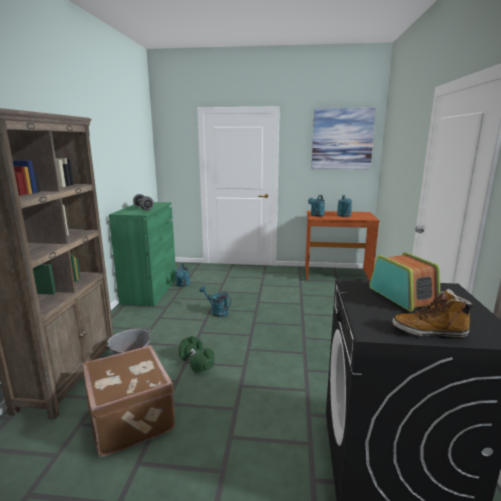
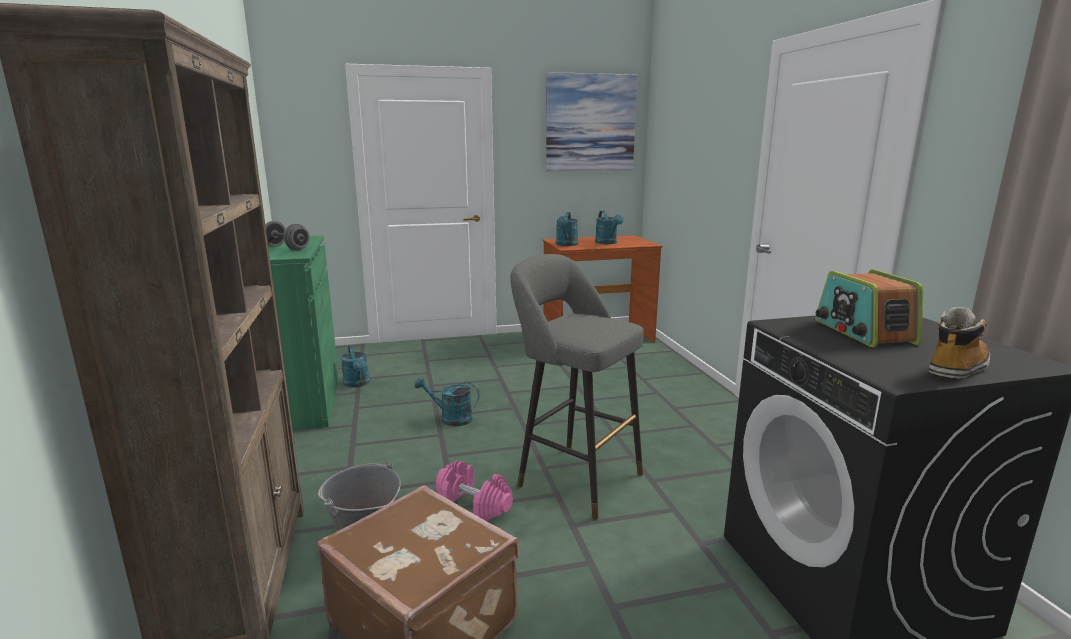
camera: 20 degrees left, 0 degrees up
green dumbbell [179,336,214,373] -> pink dumbbell [436,461,513,521]
radio [369,252,440,312] -> radio turned 150 degrees counterclockwise [815,269,923,347]
boot [392,289,474,338] -> boot turned 150 degrees clockwise [929,307,990,380]
none -> grey stool [510,254,644,520]

